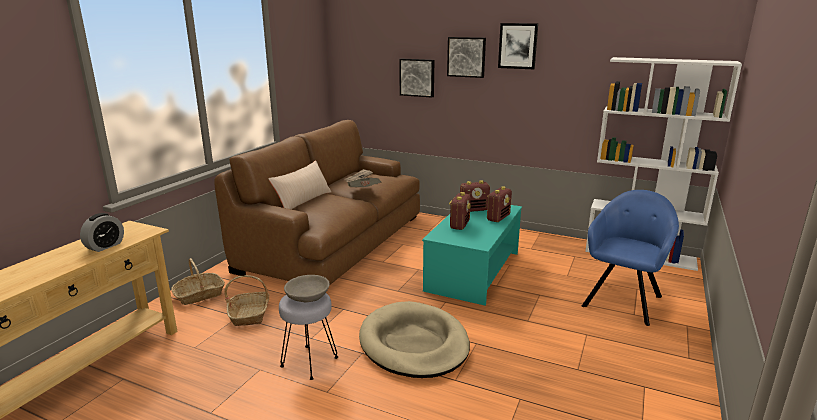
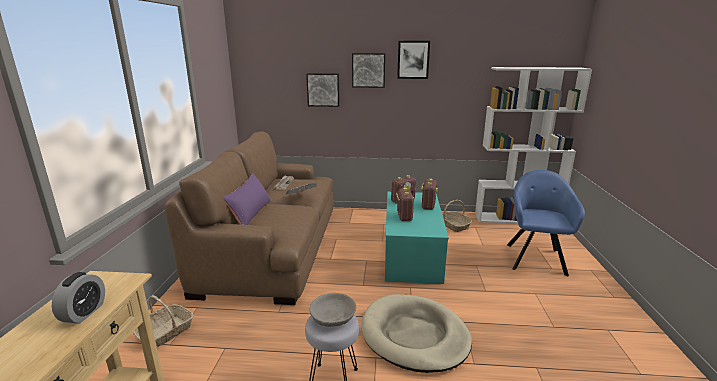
camera: 20 degrees left, 0 degrees up
basket [224,275,269,326] -> basket moved to [442,200,472,232]
beige pillow [268,160,331,209] -> purple pillow [223,173,271,225]

